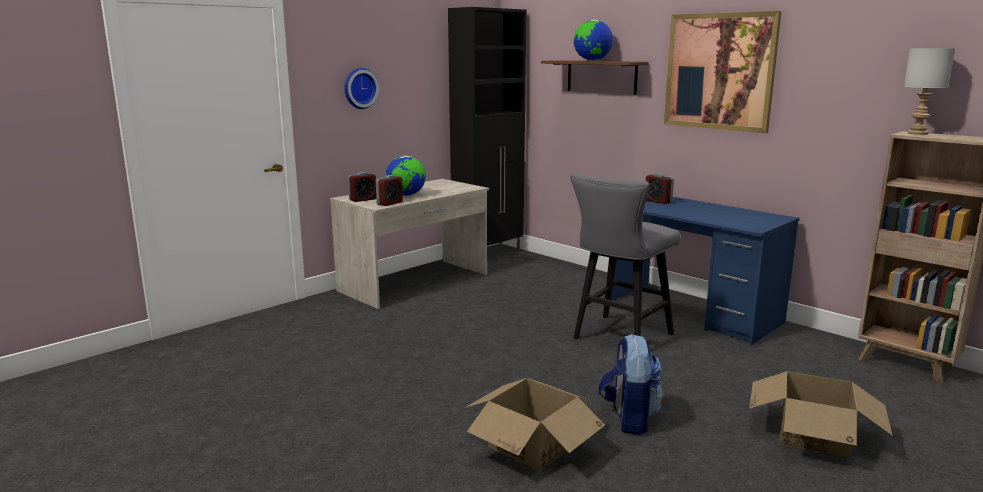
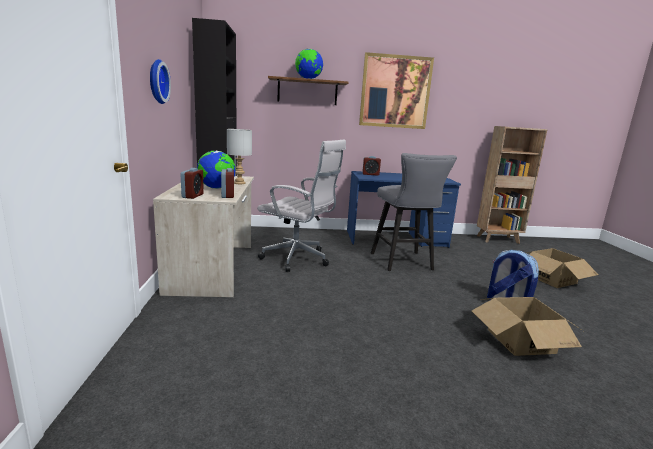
camera: 50 degrees left, 0 degrees up
grey table lamp [904,48,955,135] -> grey table lamp moved to [227,129,252,184]
none -> white office chair [257,139,346,272]

